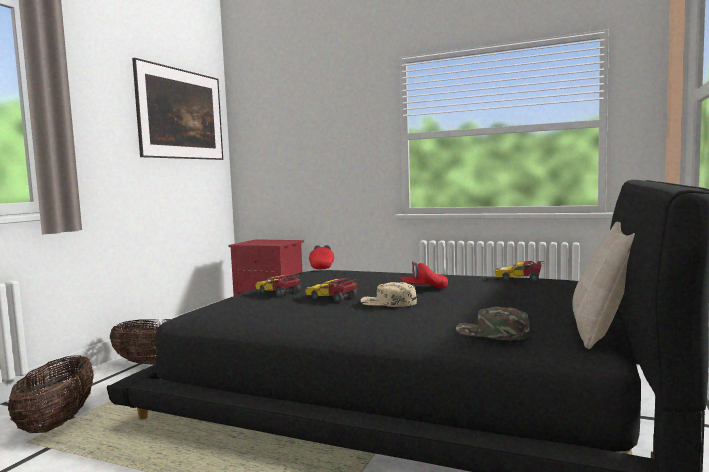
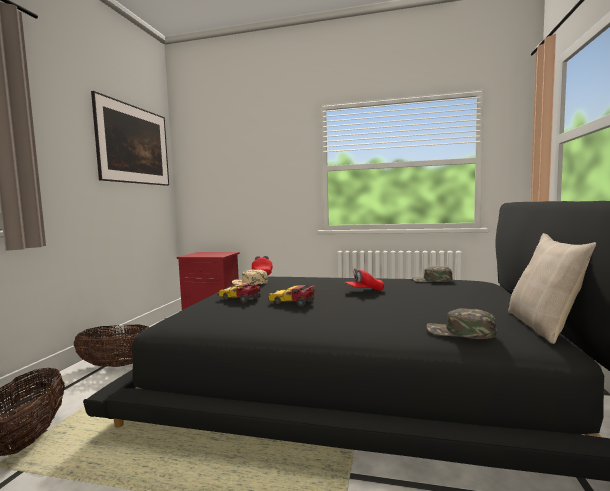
camera: 10 degrees left, 0 degrees up
beige cap [361,282,417,307] -> beige cap moved to [232,269,268,285]
toy car [495,261,545,282] -> green cap [412,266,452,282]

